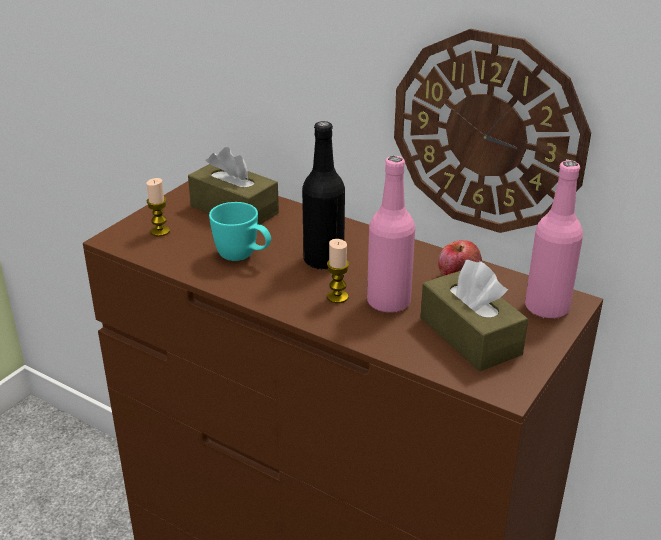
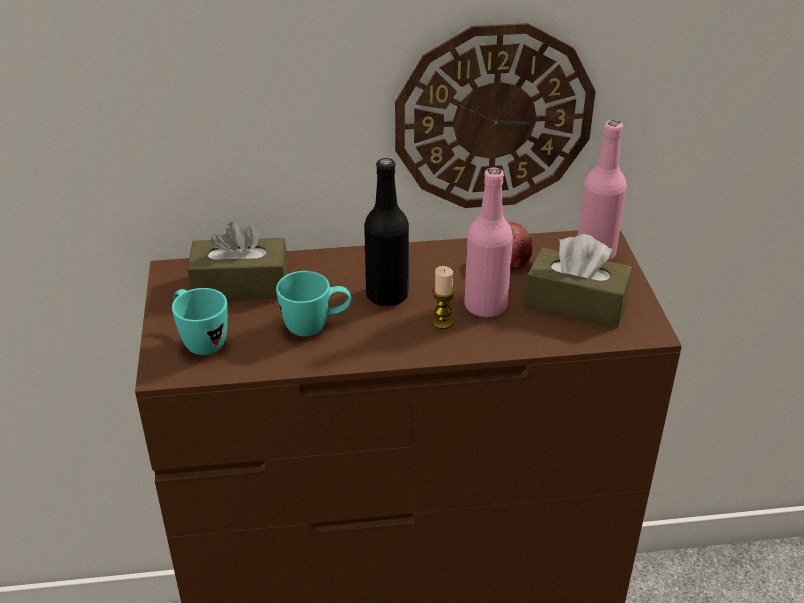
camera: 40 degrees left, 5 degrees up
candle [147,178,170,237] -> turquoise mug [172,288,228,355]

